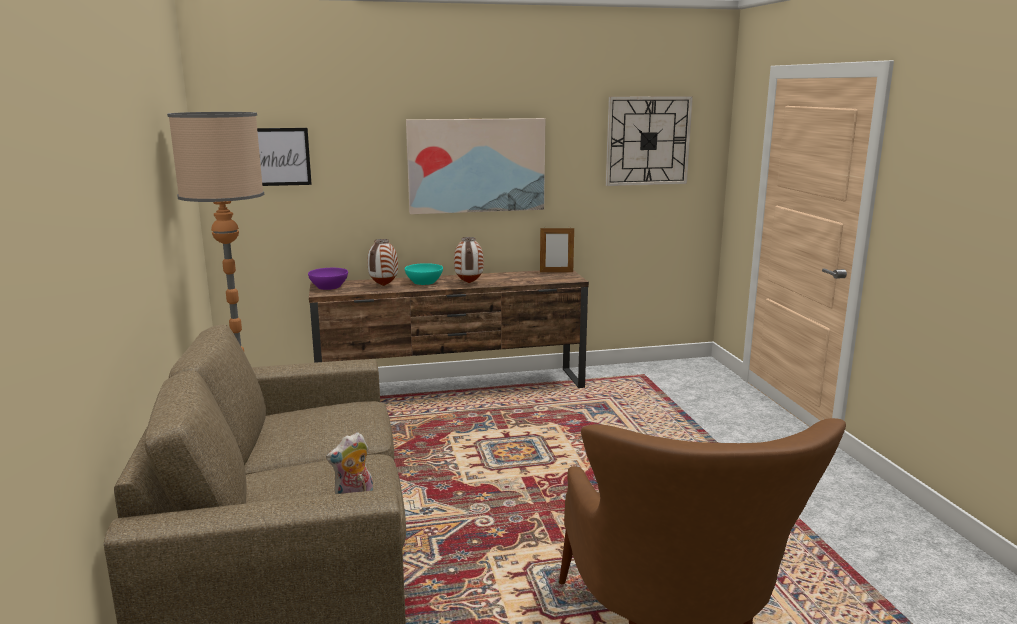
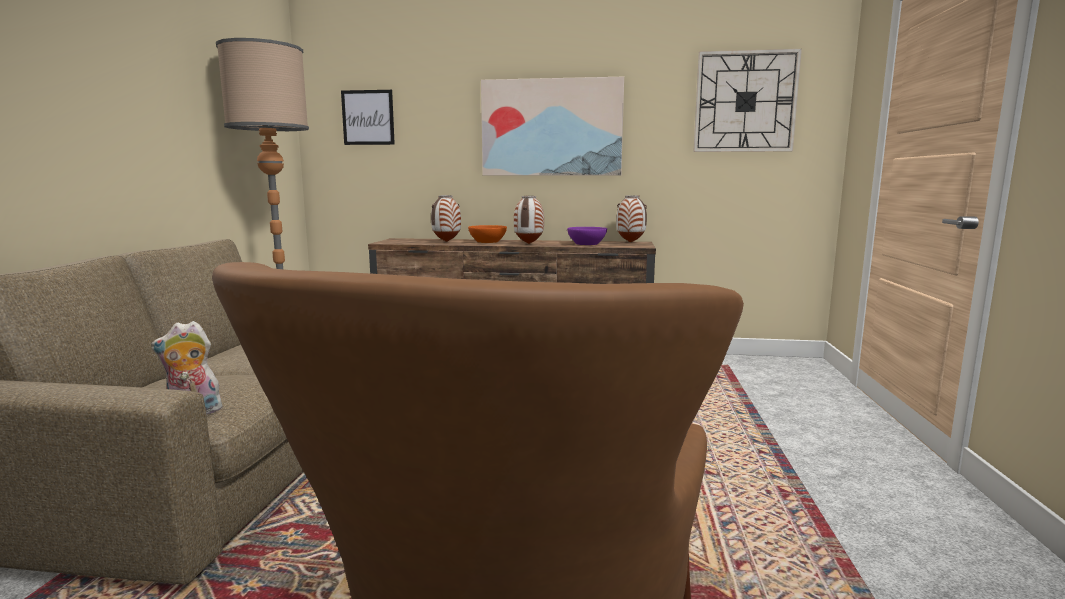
camera: 20 degrees right, 5 degrees down
purple bowl [308,268,348,290] -> purple bowl moved to [567,227,607,245]
turquoise bowl [405,263,443,285] -> orange bowl [468,225,507,243]
picture frame [540,227,574,272] -> vase [616,195,647,242]

